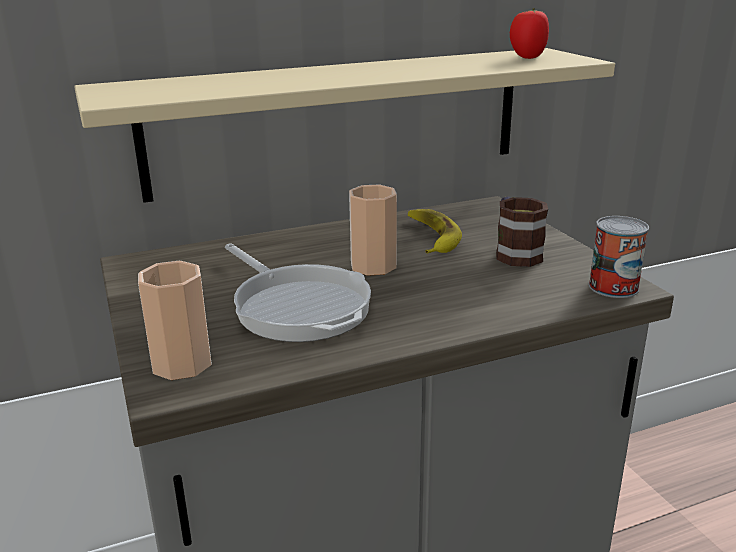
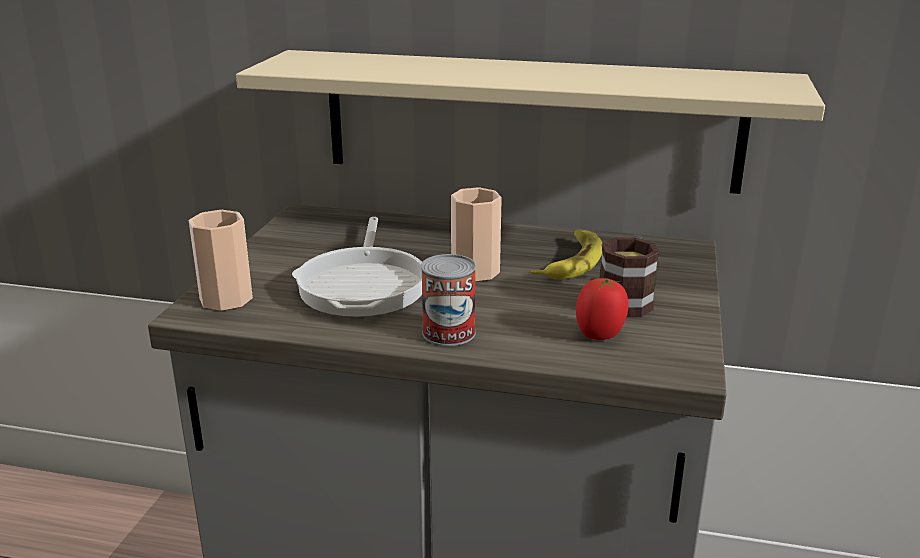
camera: 35 degrees right, 0 degrees up
tomato [510,8,549,59] -> tomato moved to [576,277,629,340]
can [589,216,649,298] -> can moved to [421,254,476,346]

